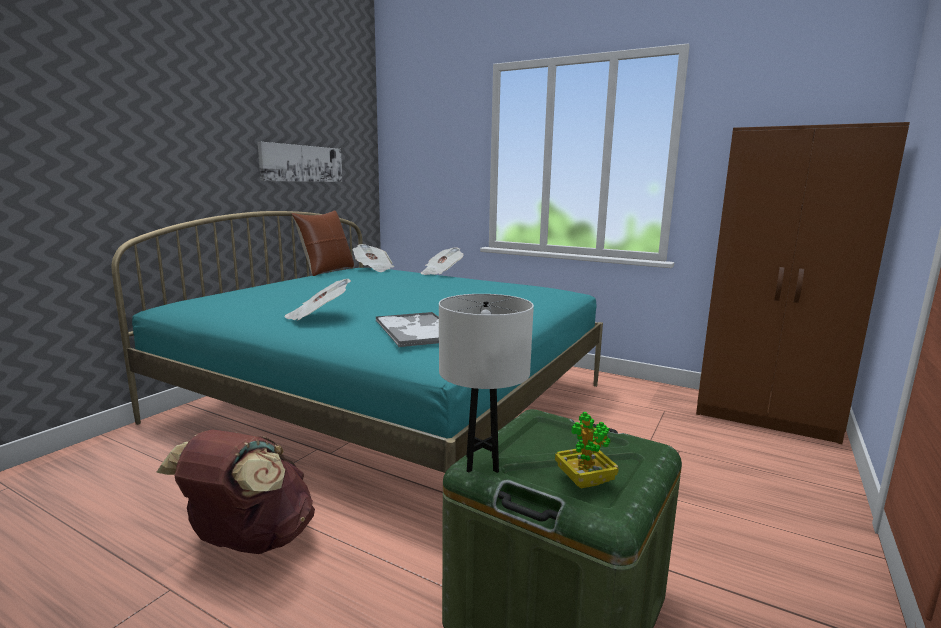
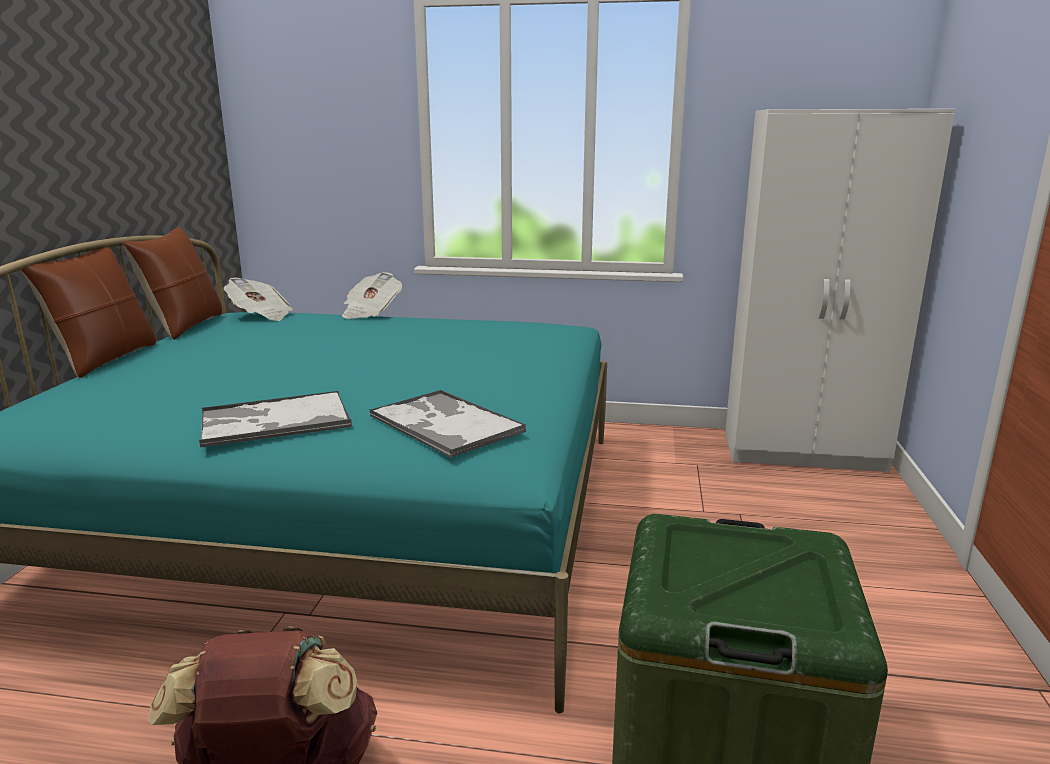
camera: 20 degrees left, 5 degrees up
picture [258,142,342,182] -> none
newspaper [285,279,351,321] -> tray [199,391,352,447]
white table lamp [439,294,534,473] -> none
potted plant [555,412,619,488] -> none
brown wardrobe [696,122,910,444] -> white wardrobe [725,109,955,473]
none -> brown pillow [21,247,156,378]

